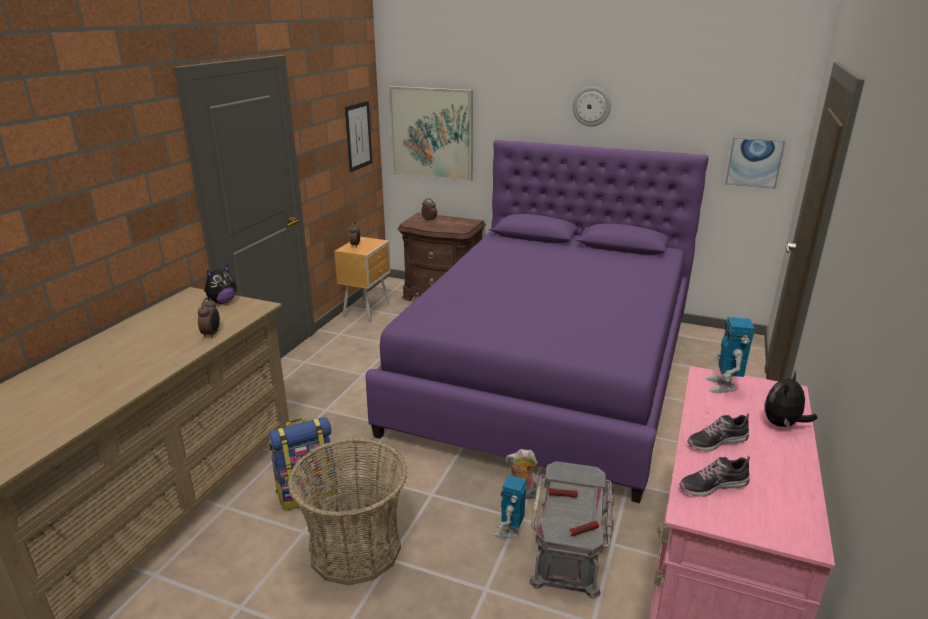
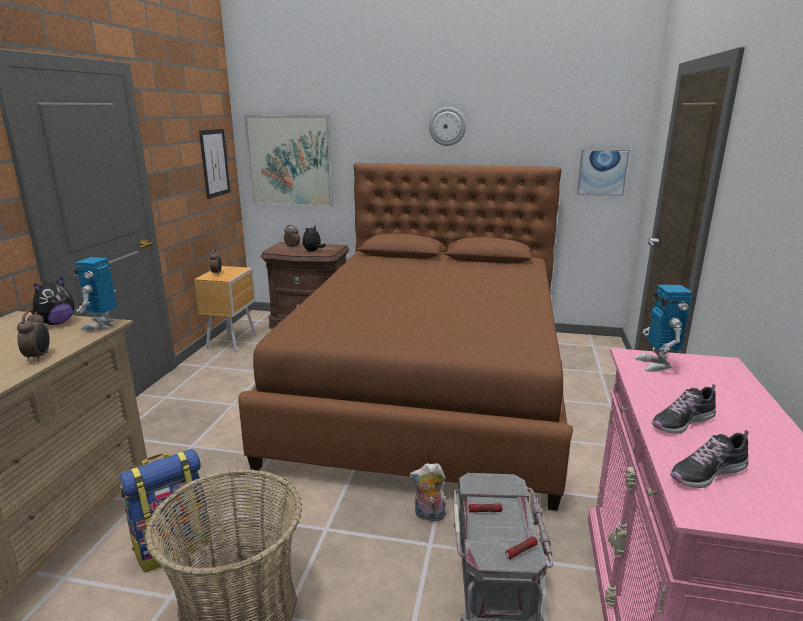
camera: 10 degrees left, 5 degrees down
purple bed [366,140,709,503] -> brown bed [238,163,573,511]
toy robot [493,475,526,538] -> toy robot moved to [74,257,117,331]
plush toy [764,372,817,428] -> plush toy moved to [302,226,326,251]

